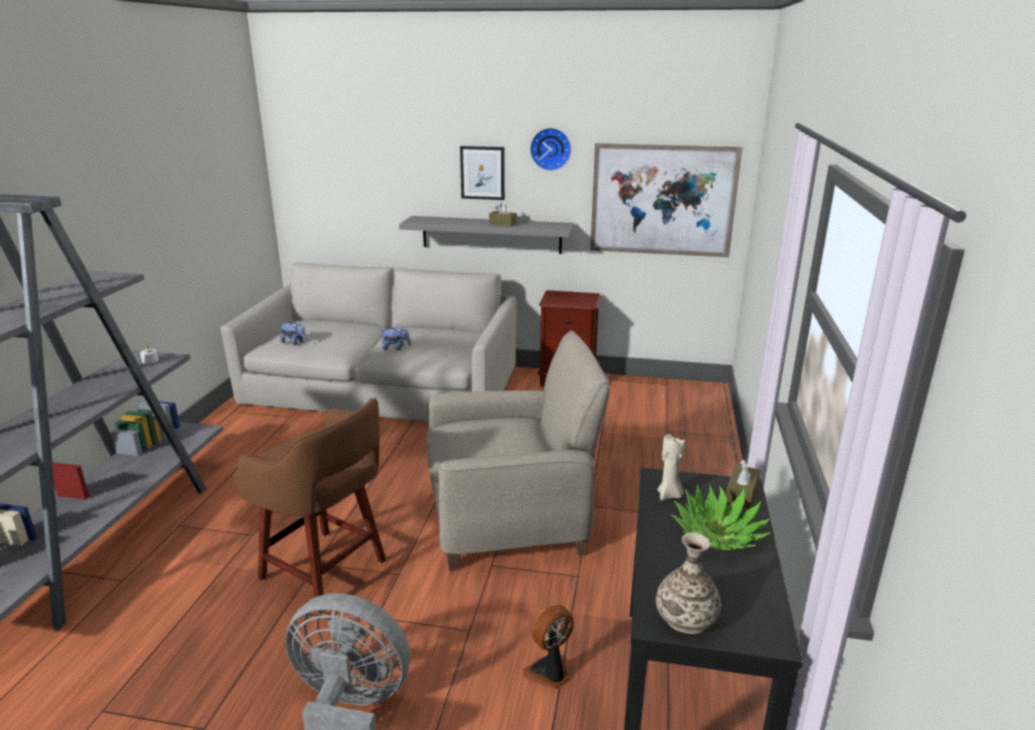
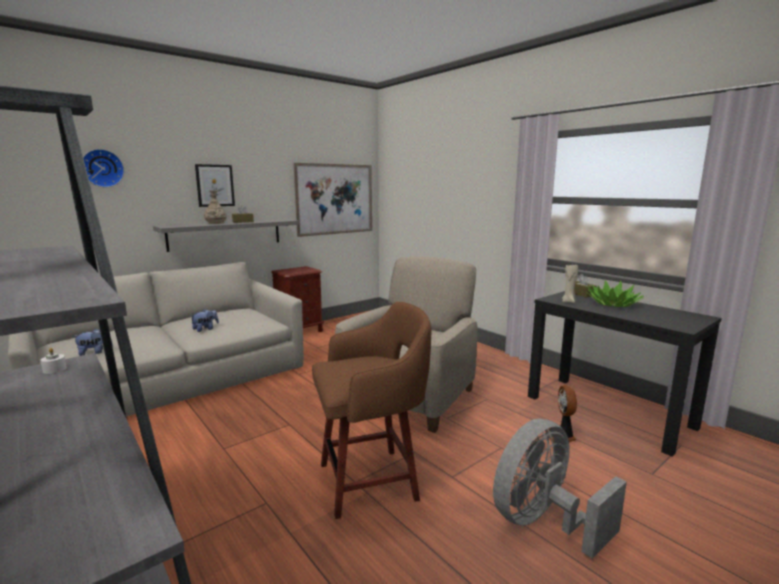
camera: 50 degrees left, 10 degrees down
wall clock [530,128,571,171] -> wall clock moved to [83,149,124,187]
vase [656,532,721,634] -> vase moved to [204,190,227,224]

